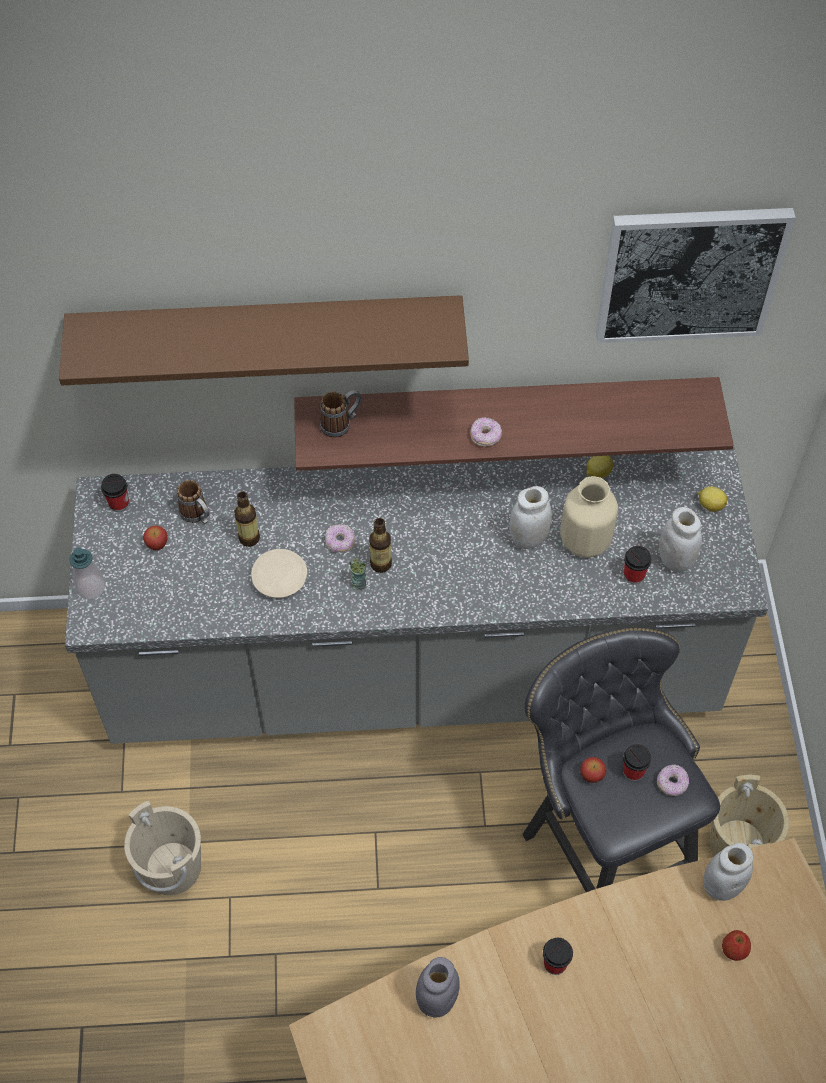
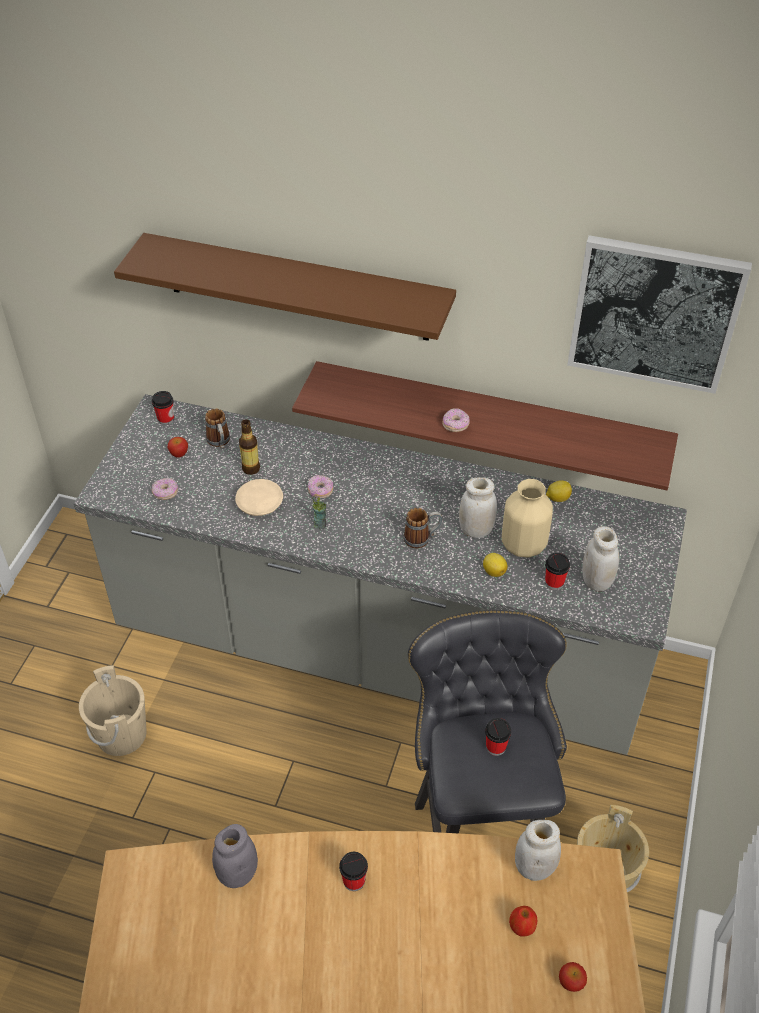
camera: 20 degrees right, 10 degrees down
soap dispenser [69,547,105,599] -> none
mug [320,390,361,438] -> mug moved to [404,508,443,548]
bottle [369,518,392,573] -> none
apple [580,757,607,783] -> apple moved to [559,962,587,992]
donut [657,764,689,796] -> donut moved to [151,478,178,500]
lemon [698,486,727,512] -> lemon moved to [483,553,507,577]

